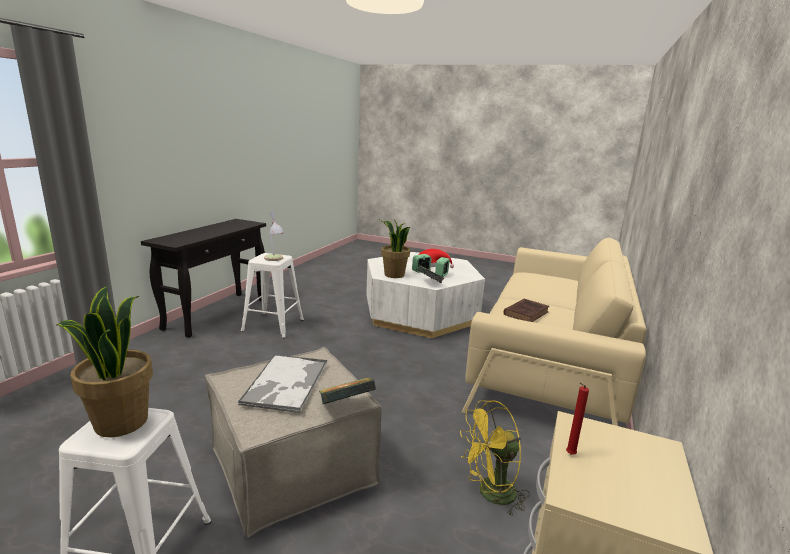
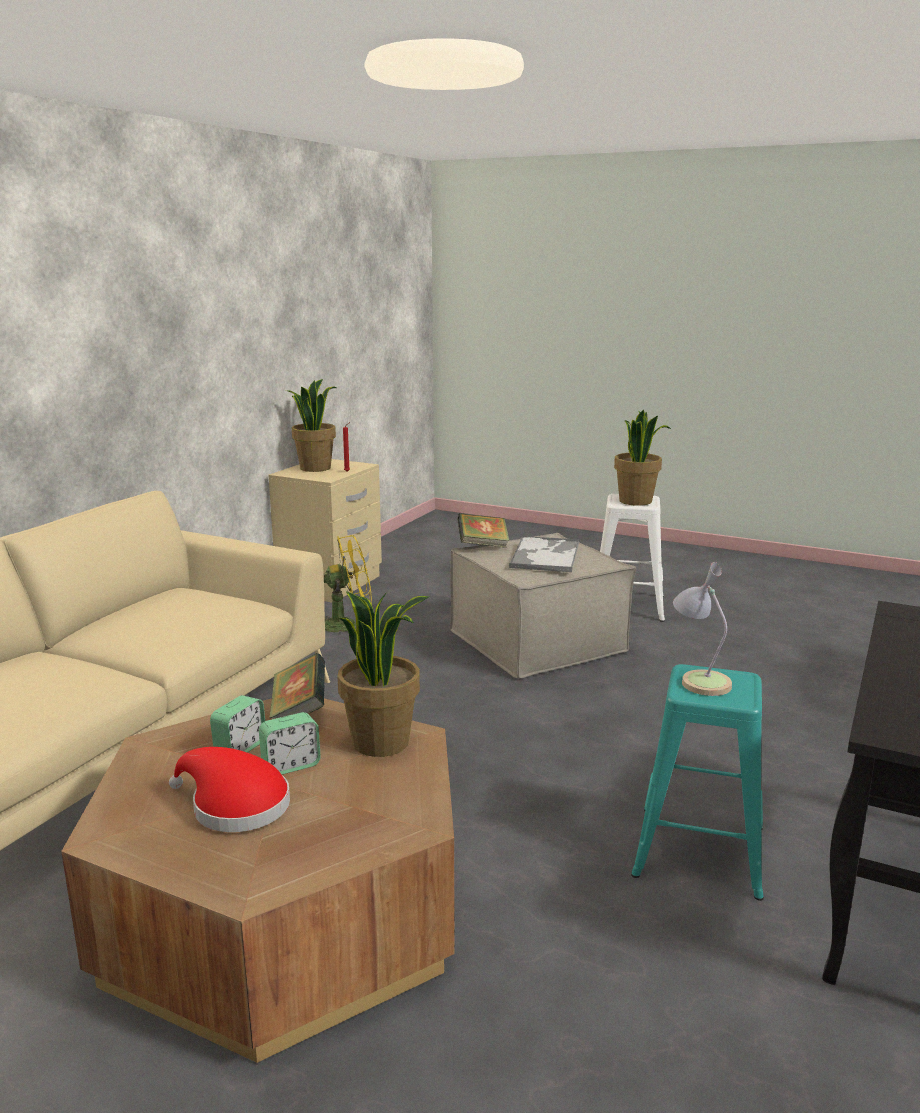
camera: 175 degrees left, 0 degrees up
white stool [240,253,304,338] -> turquoise stool [631,664,764,901]
white coffee table [366,252,485,338] -> brown coffee table [61,698,455,1063]
brown book [503,299,549,322] -> none
none -> potted plant [286,379,337,472]

